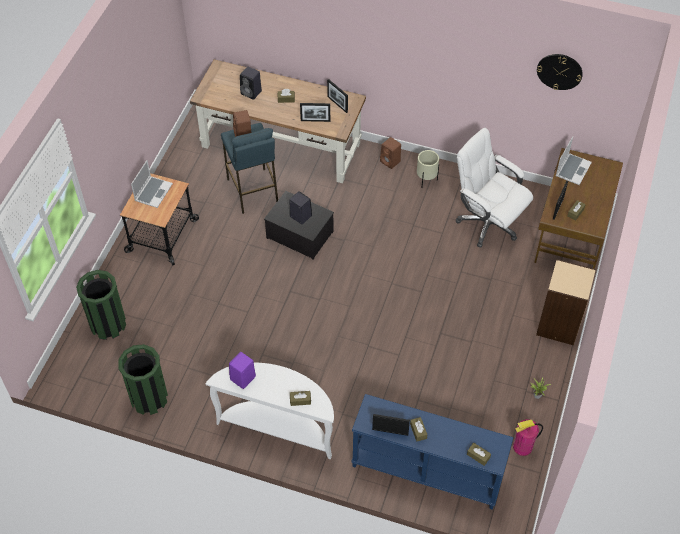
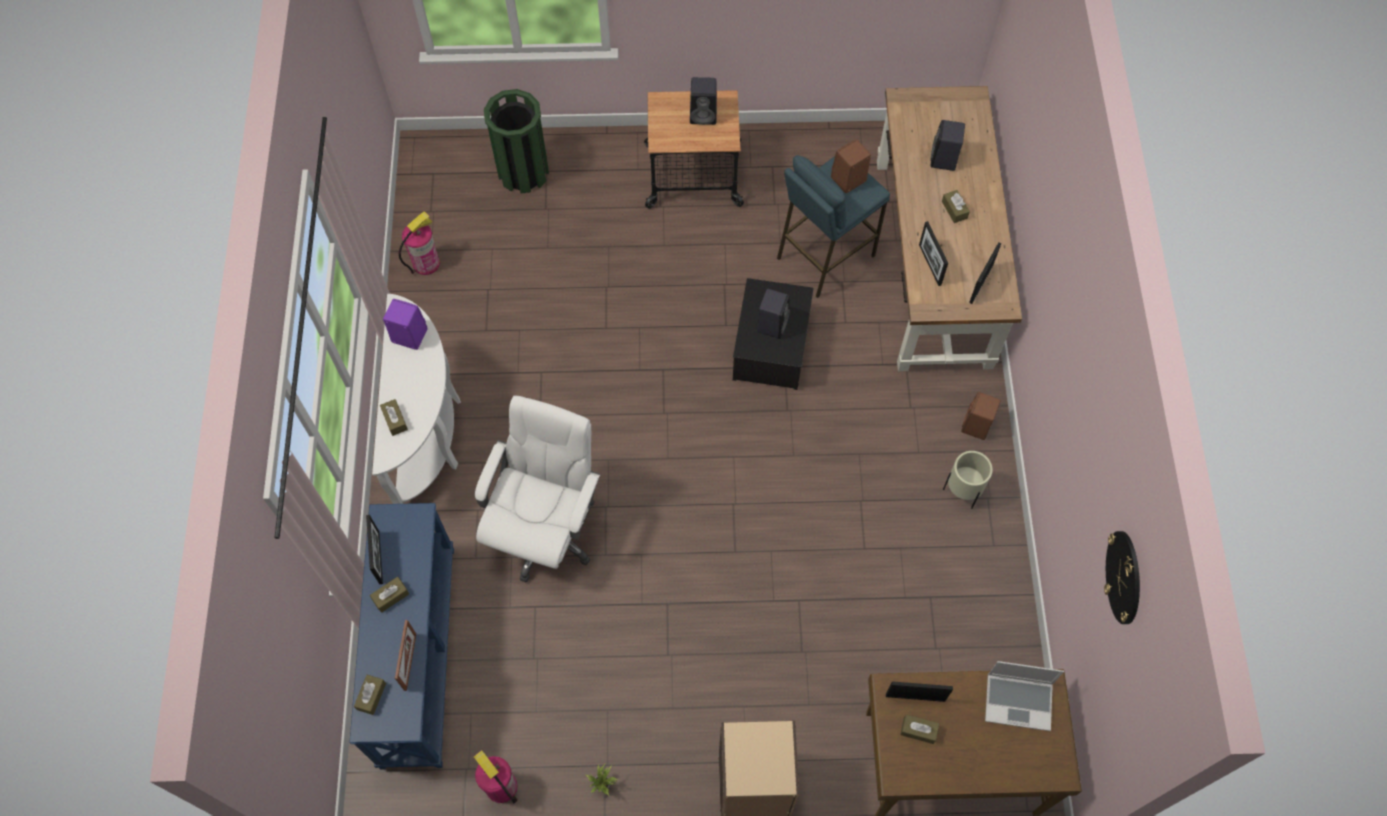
camera: 70 degrees right, 10 degrees up
green trash can [118,344,168,415] -> fire extinguisher [398,211,440,275]
laptop [131,160,173,208] -> black speaker [690,77,717,125]
white office chair [456,128,533,248] -> white office chair moved to [475,396,601,582]
none -> picture frame [395,620,416,691]

